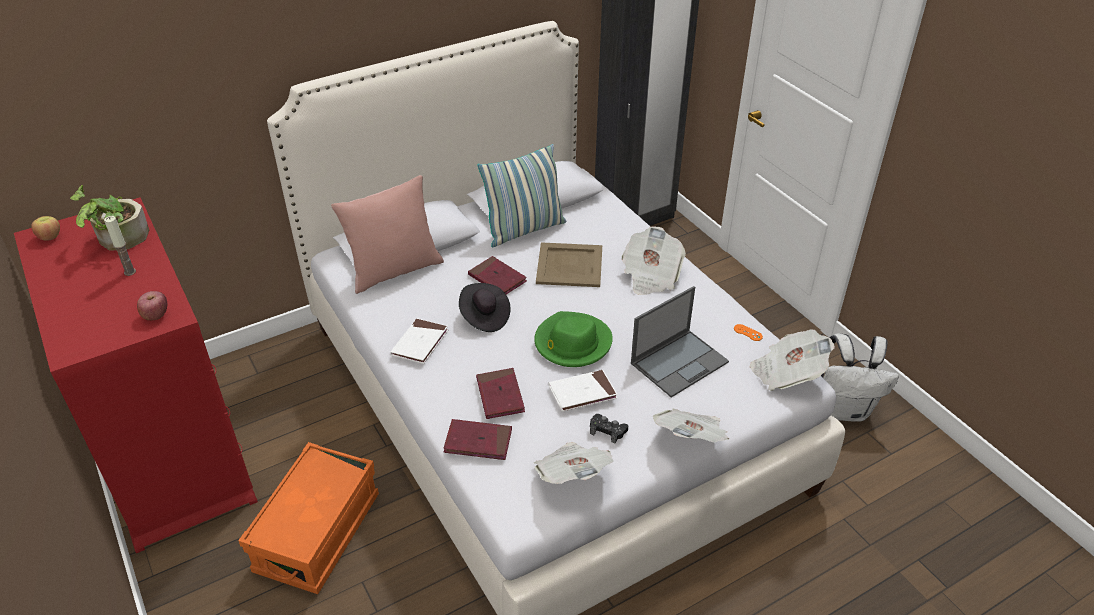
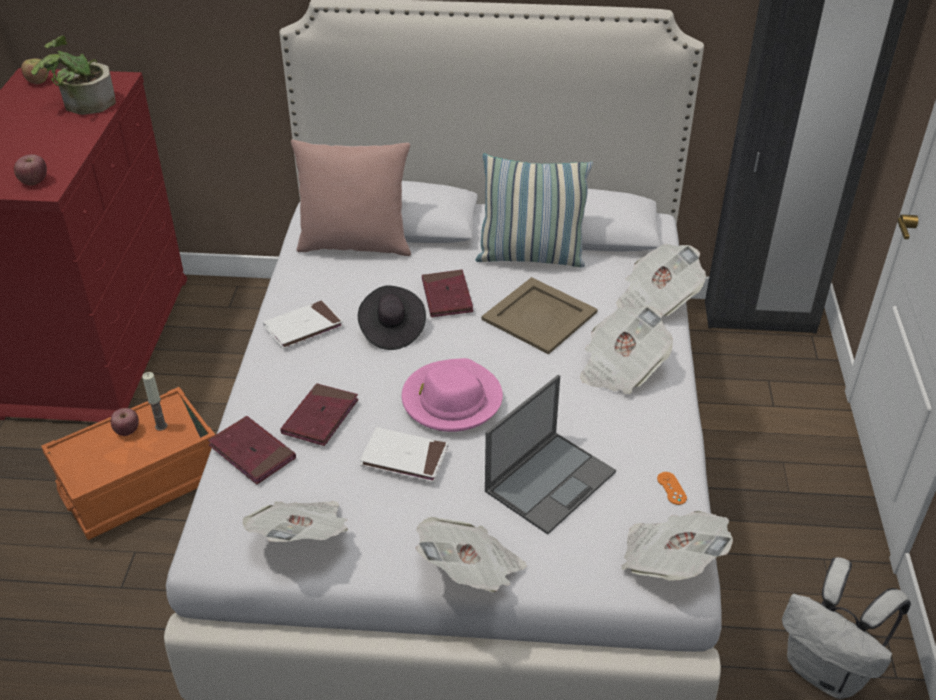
camera: 35 degrees right, 0 degrees up
candle [104,216,136,276] -> candle moved to [142,372,167,431]
green hat [534,311,613,367] -> pink hat [402,358,503,432]
black game controller [590,414,628,443] -> none
laptop [631,286,729,398] -> laptop turned 45 degrees counterclockwise [485,375,616,535]
none -> apple [110,408,139,436]
none -> newspaper [616,243,706,316]

